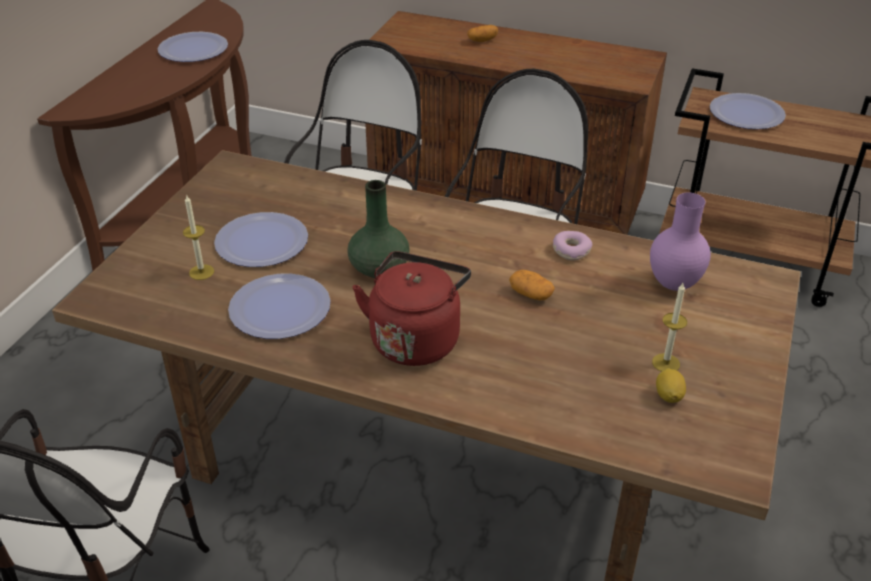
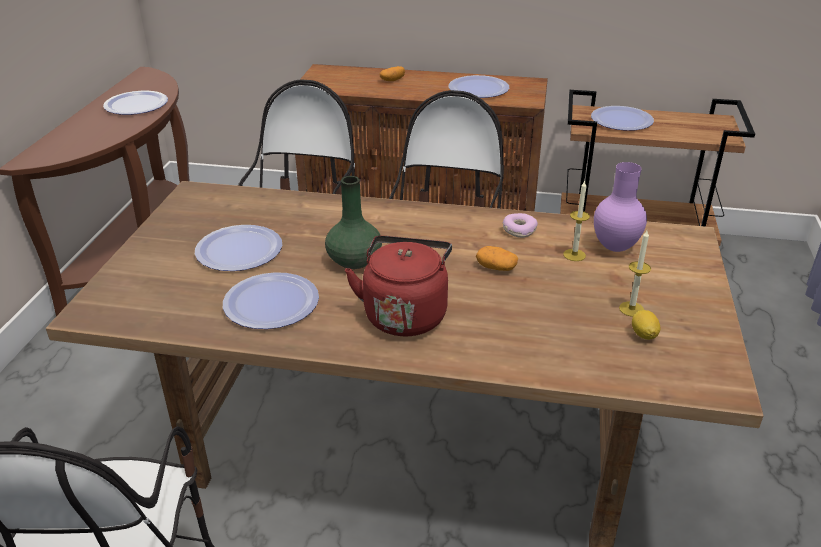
camera: 10 degrees left, 5 degrees down
candle [183,194,214,280] -> candle moved to [563,181,590,261]
none -> plate [449,75,509,98]

